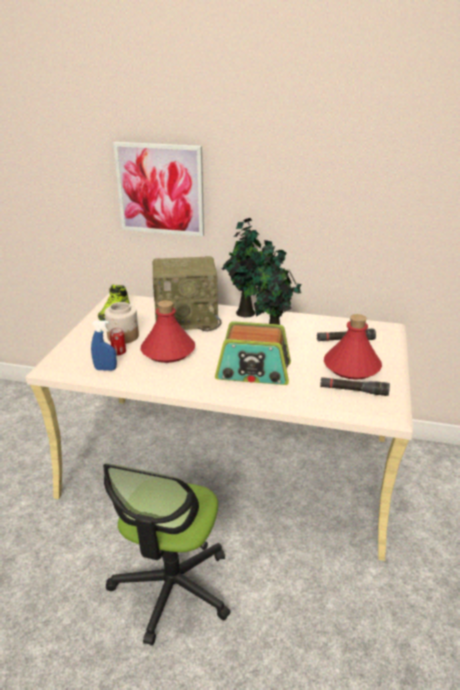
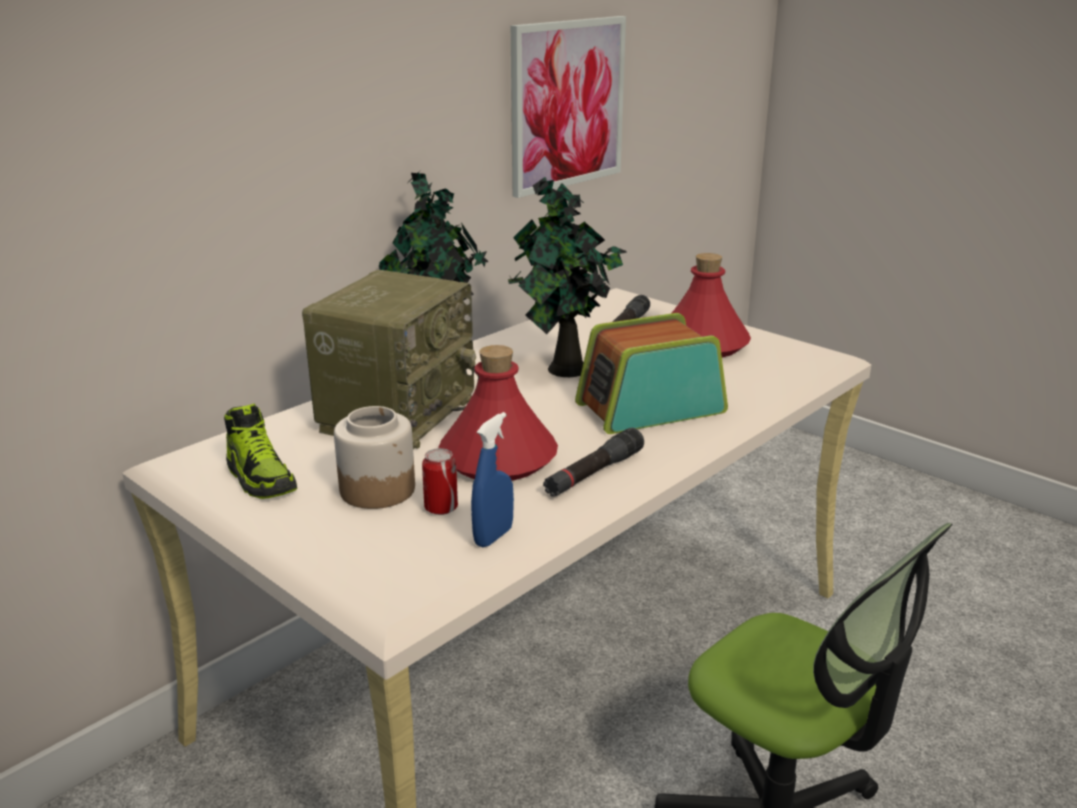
camera: 60 degrees left, 5 degrees down
picture [113,142,204,236] -> picture moved to [511,16,626,198]
radio [215,321,291,385] -> radio turned 150 degrees counterclockwise [575,313,728,434]
black flashlight [320,377,390,396] -> black flashlight moved to [543,428,644,497]

